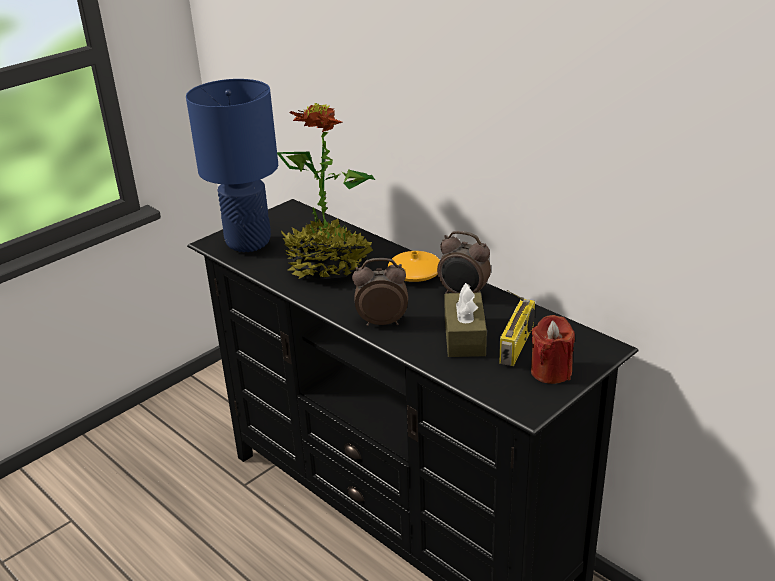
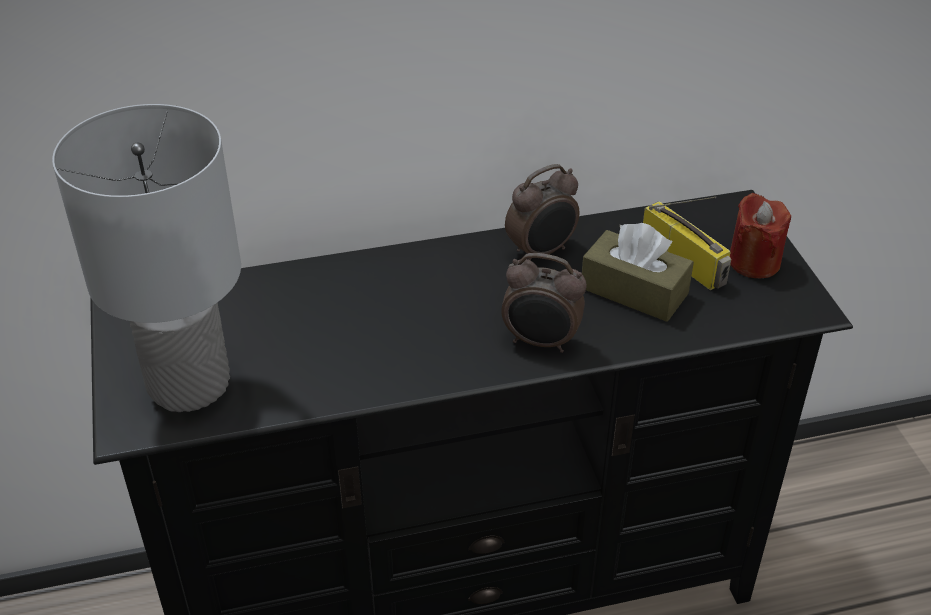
camera: 60 degrees left, 10 degrees up
blue table lamp [186,79,278,252] -> grey table lamp [52,104,241,412]
potted plant [277,103,375,279] -> none
alarm clock [352,258,408,326] -> alarm clock turned 105 degrees counterclockwise [501,253,587,353]
orange vase [388,251,440,282] -> none

